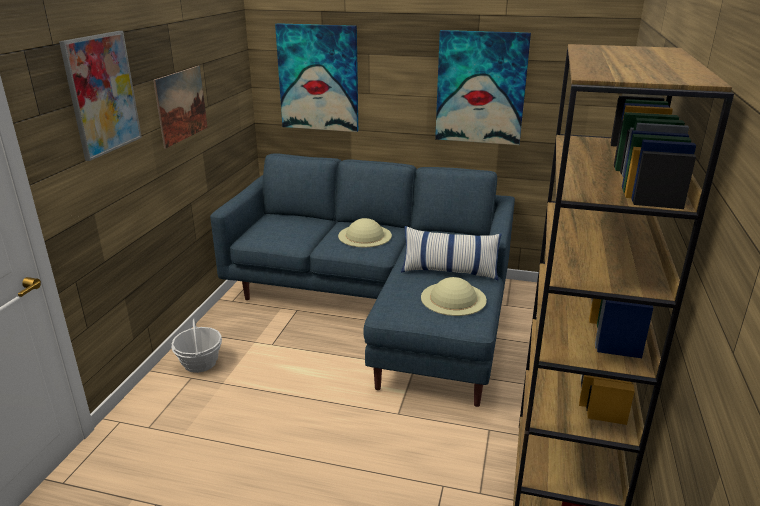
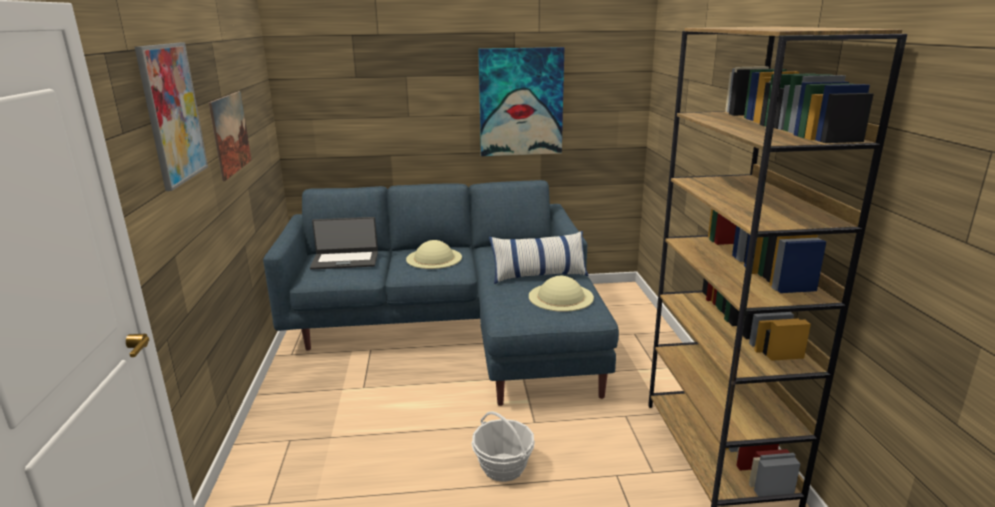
camera: 20 degrees left, 5 degrees down
basket [171,319,222,373] -> basket moved to [471,411,535,482]
picture [275,23,358,132] -> none
none -> laptop [310,217,378,270]

